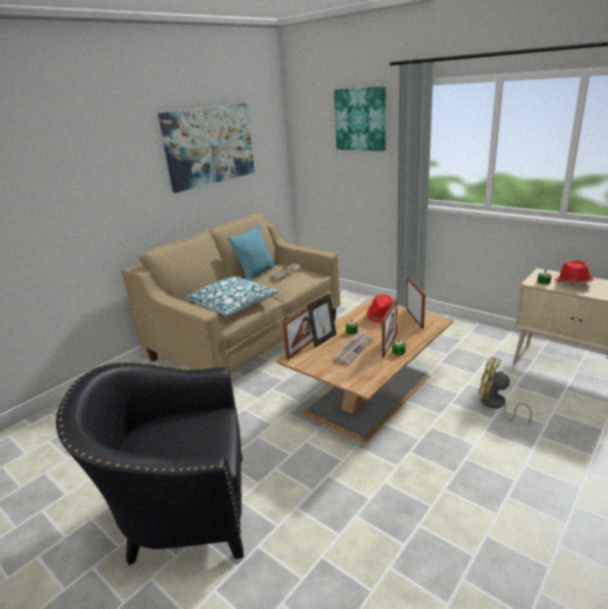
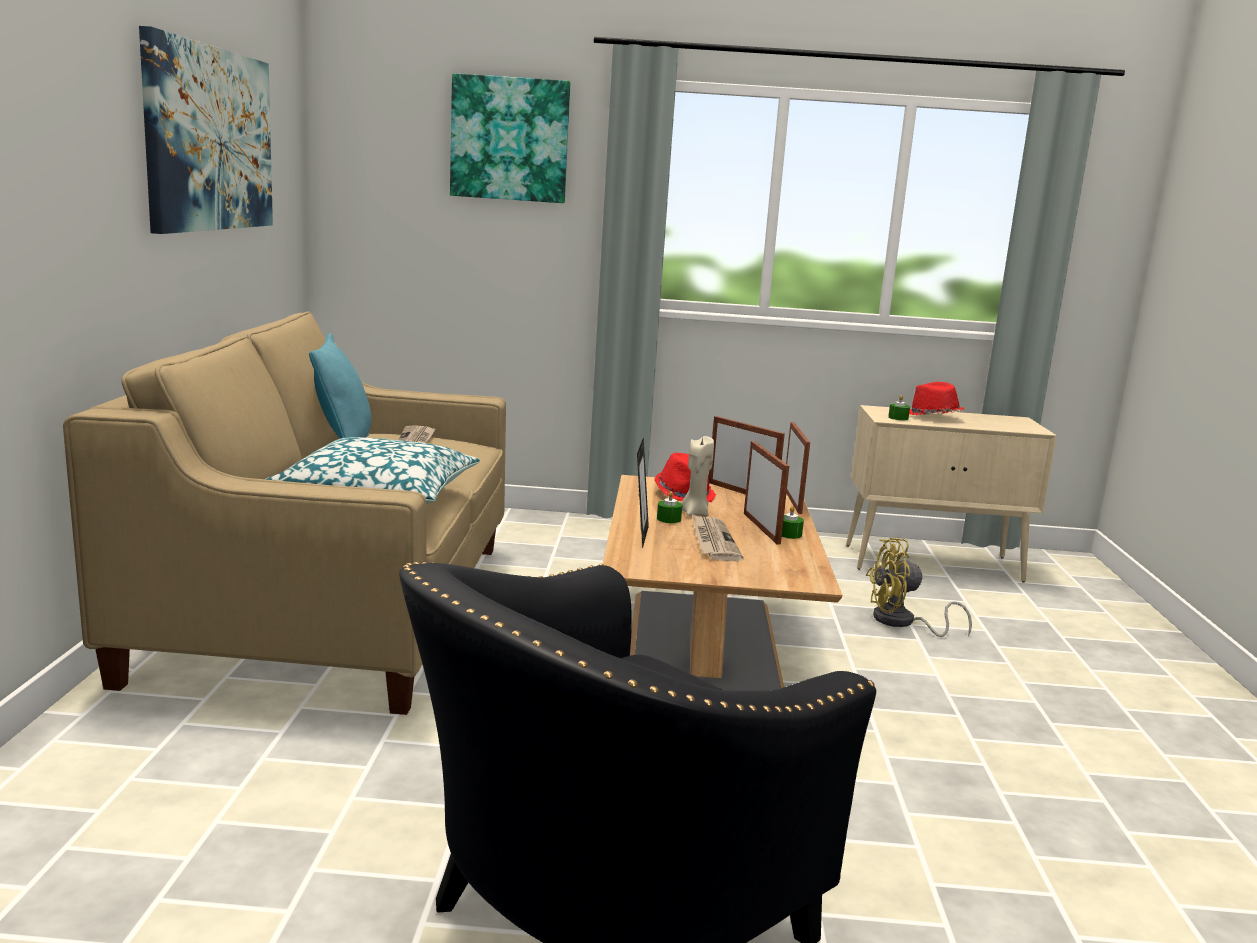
camera: 40 degrees left, 10 degrees down
picture frame [283,307,313,360] -> picture frame moved to [786,422,810,514]
none -> beige candle [681,436,714,516]

